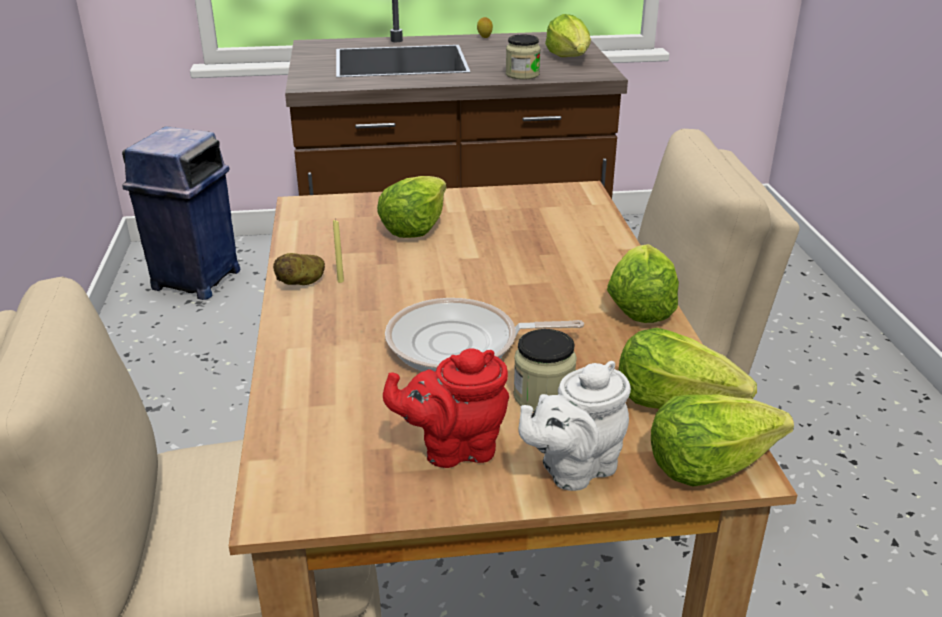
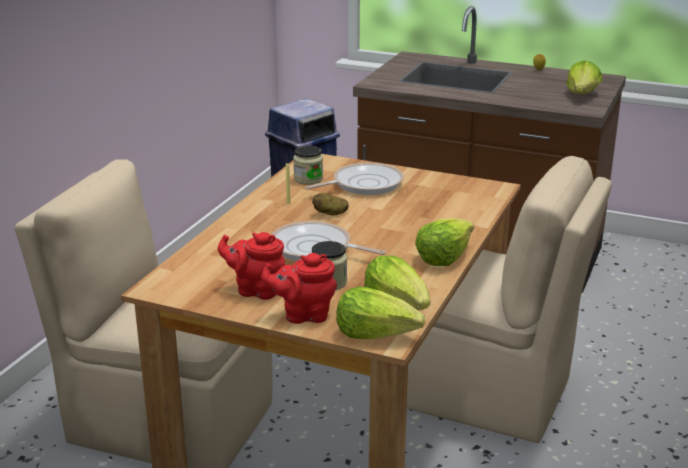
camera: 30 degrees right, 5 degrees down
potato [273,253,325,285] -> potato moved to [312,193,349,215]
lettuce [377,176,447,238] -> frying pan [305,163,404,195]
jar [506,34,540,80] -> jar moved to [293,146,323,185]
white teapot [519,361,631,491] -> red teapot [261,253,337,324]

